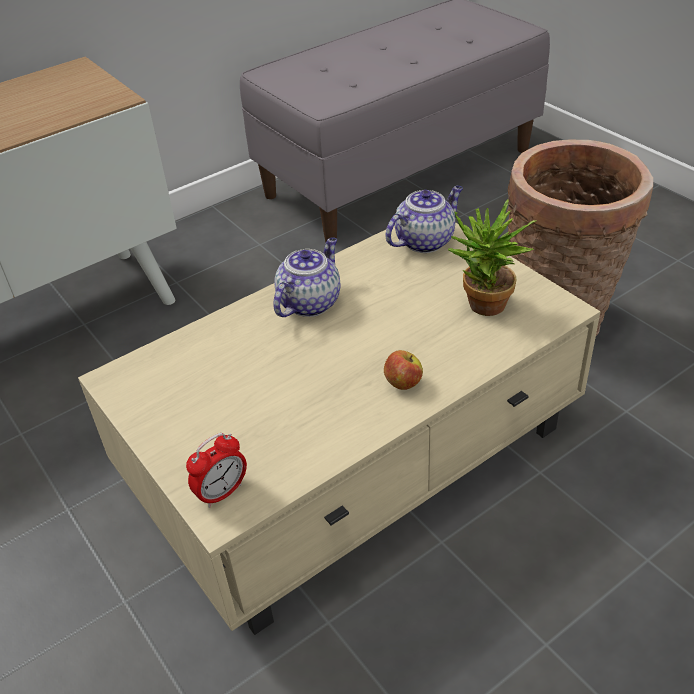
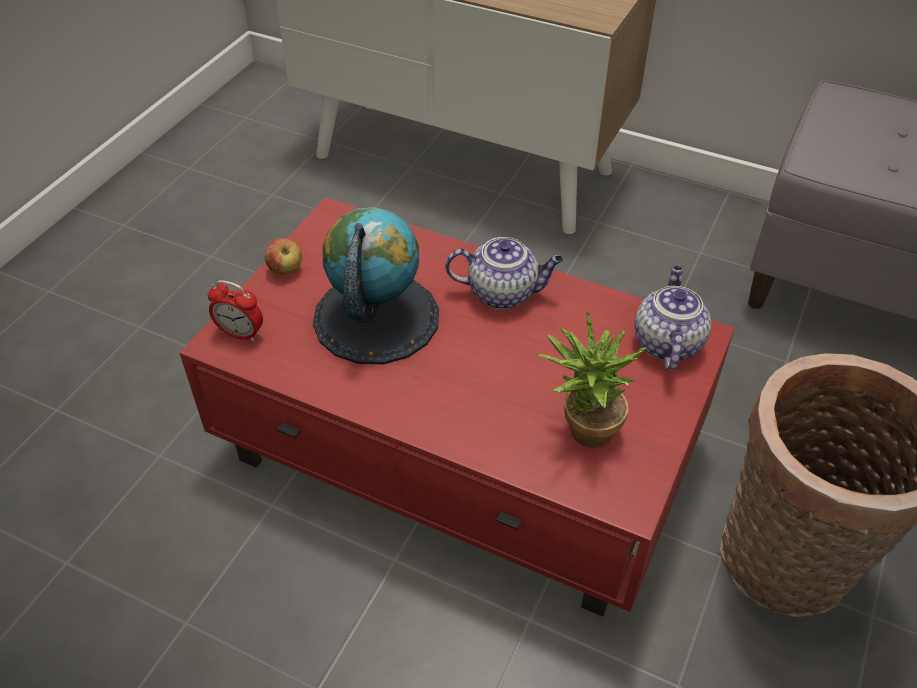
camera: 60 degrees right, 5 degrees up
beige coffee table [78,222,600,635] -> red coffee table [180,197,735,617]
apple [384,350,423,390] -> apple moved to [265,238,302,275]
teapot [386,186,463,253] -> teapot turned 105 degrees counterclockwise [634,266,711,371]
none -> globe [313,207,439,364]

